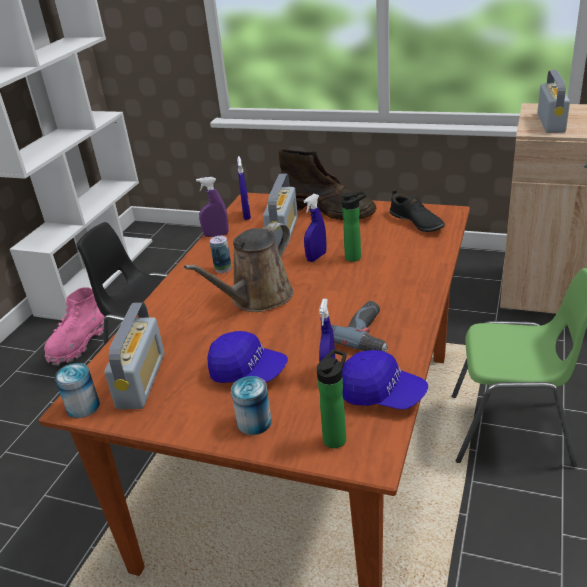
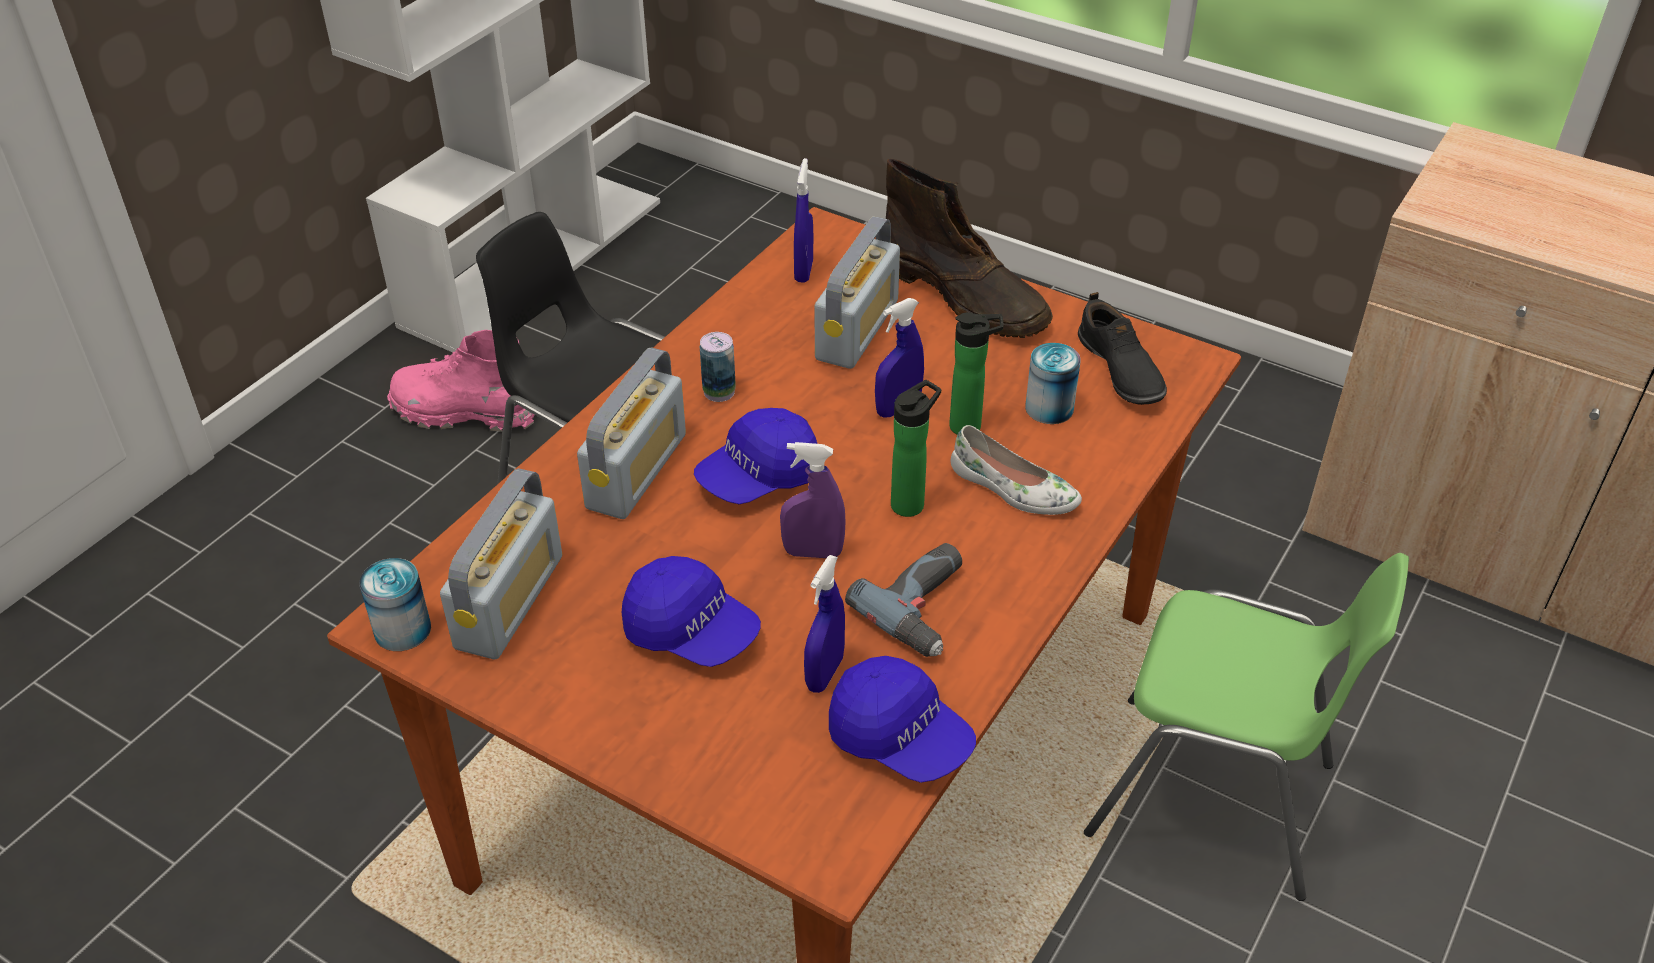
camera: 10 degrees right, 10 degrees up
pink boot [44,287,104,366] -> pink boot turned 60 degrees clockwise [387,330,535,432]
brown watering can [184,222,293,312] -> blue cap [694,408,817,504]
purple spray bottle [196,177,229,237] -> purple spray bottle moved to [780,442,845,558]
can [231,376,272,435] -> can moved to [1025,343,1081,424]
bottle [317,349,347,448] -> bottle moved to [891,380,941,517]
radio [537,70,570,133] -> radio moved to [577,347,686,519]
none -> white shoe [950,425,1082,515]

